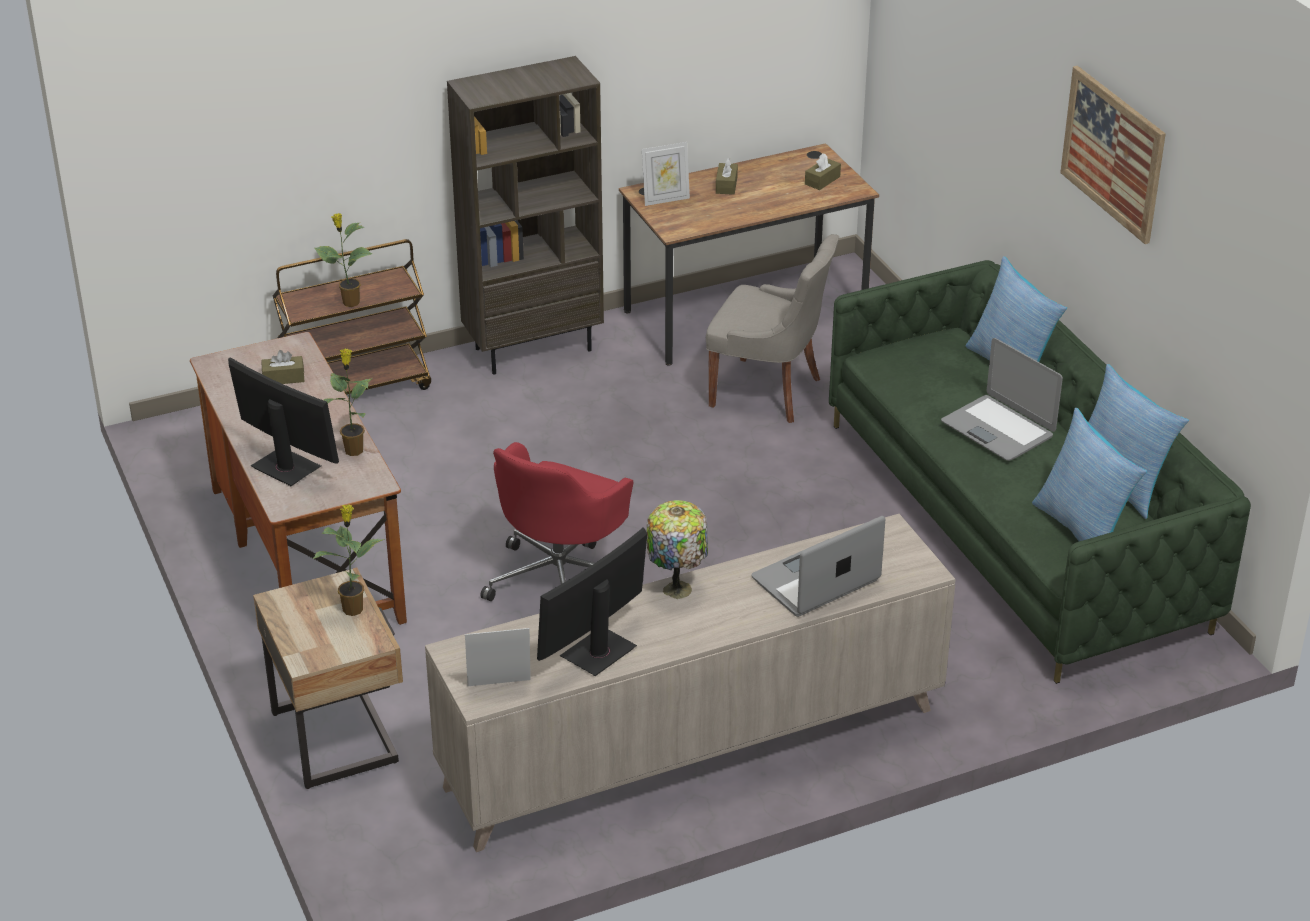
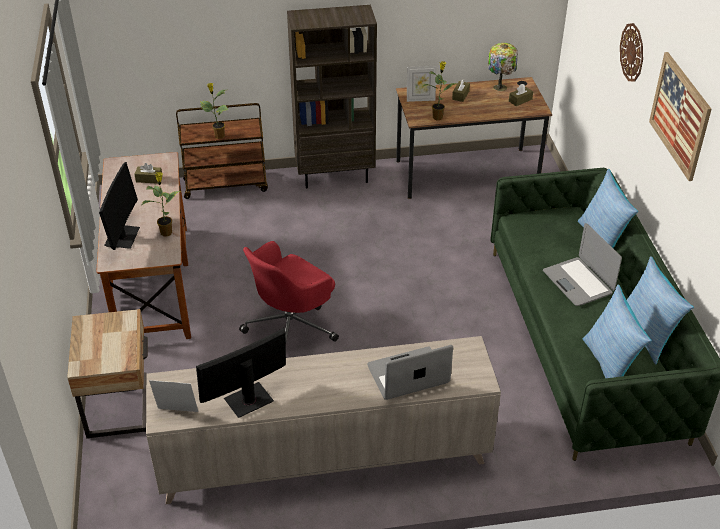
camera: 15 degrees right, 5 degrees up
monitor [228,357,339,486] -> monitor turned 45 degrees clockwise [99,162,140,250]
potted plant [312,505,385,616] -> potted plant moved to [423,61,456,120]
table lamp [646,500,708,599] -> table lamp moved to [488,43,518,91]
grey chair [706,234,839,423] -> none
none -> wall clock [620,23,643,81]

